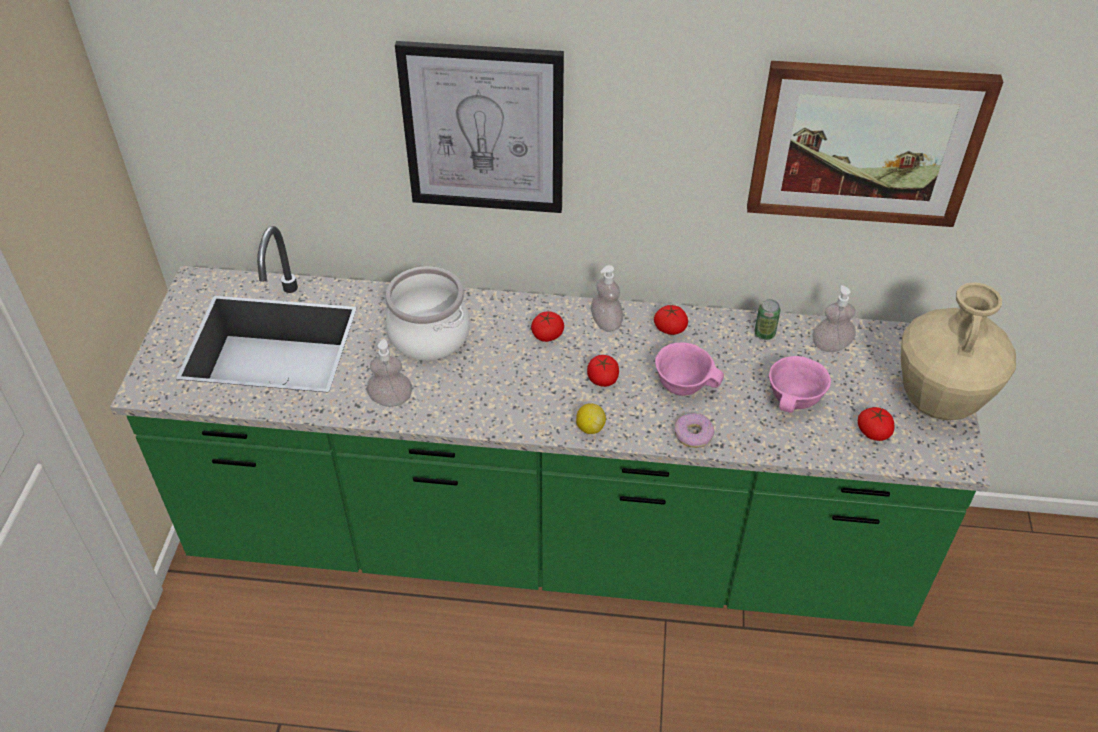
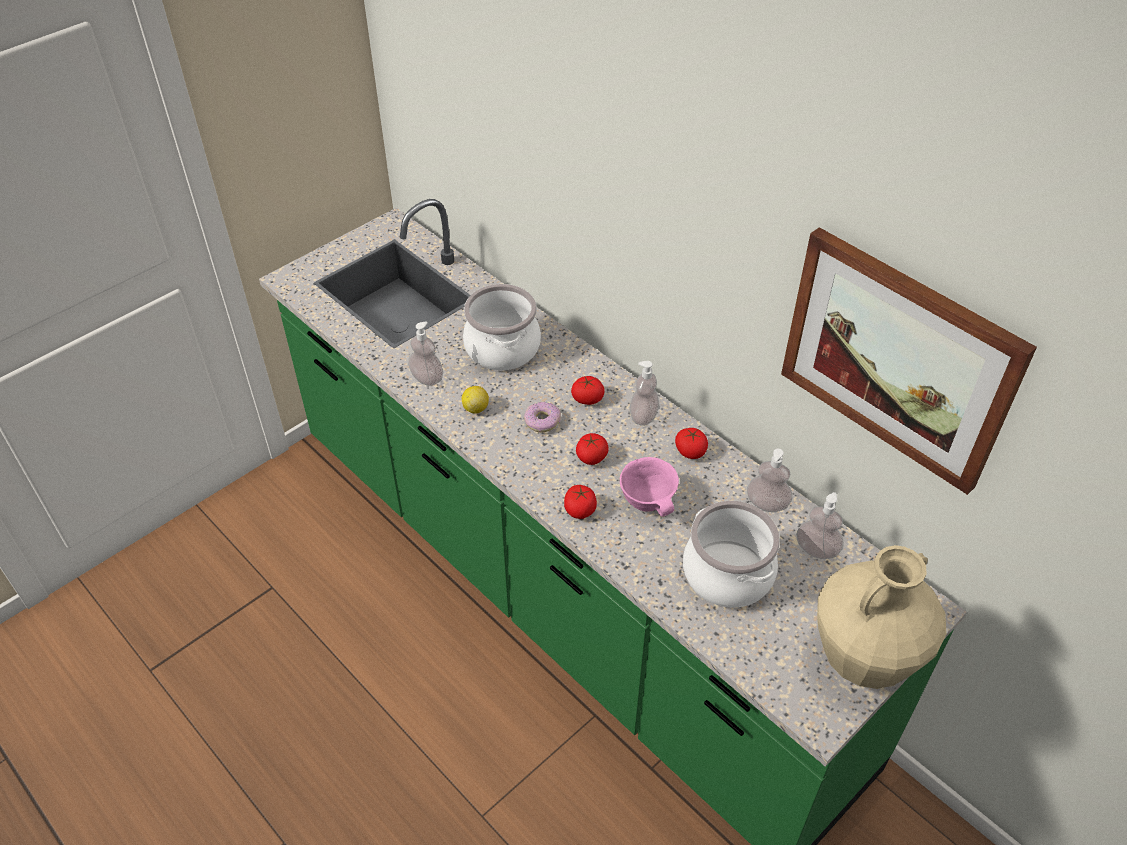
camera: 40 degrees right, 0 degrees up
picture [395,41,564,213] -> none
lemon [576,403,606,434] -> lemon moved to [462,386,489,414]
donut [674,413,714,448] -> donut moved to [524,401,561,432]
can [754,299,781,340] -> soap dispenser [747,449,792,512]
pink bowl [769,356,831,413] -> cooking pot [683,500,780,608]
tomato [858,407,894,441] -> tomato moved to [564,485,597,519]

